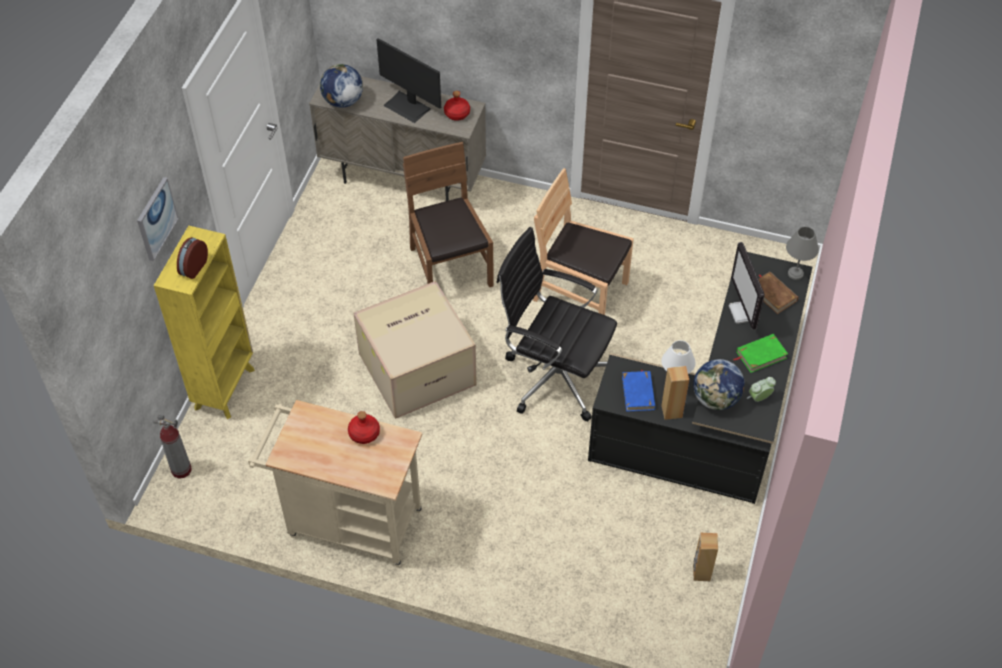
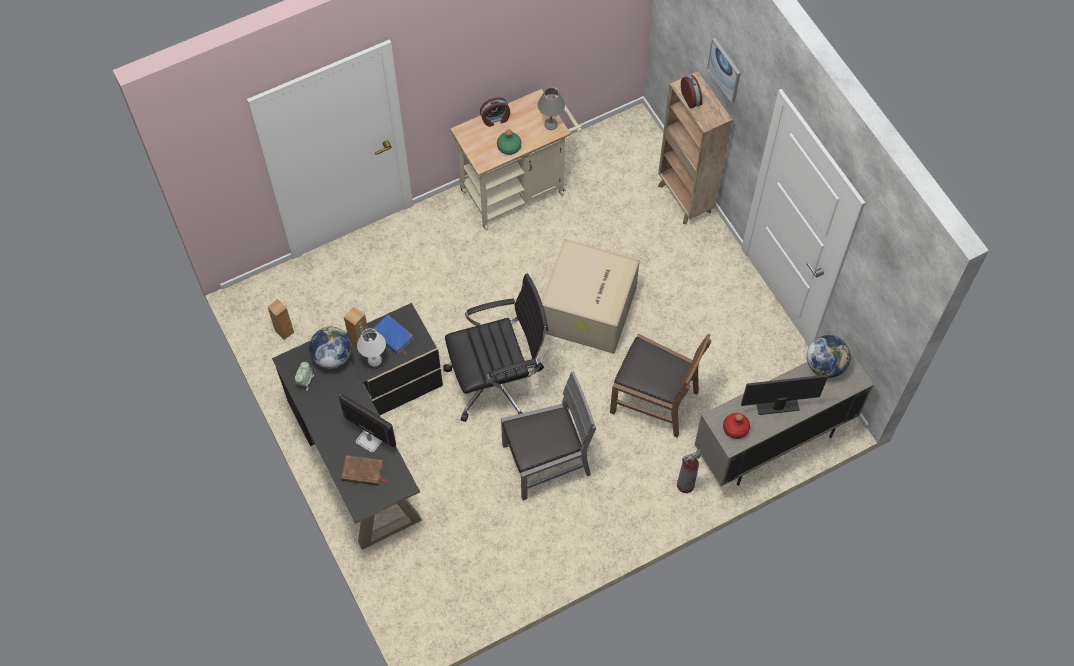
camera: 135 degrees right, 10 degrees up
fire extinguisher [153,415,191,479] -> fire extinguisher moved to [677,449,701,493]
yellow bookcase [154,226,255,419] -> brown bookcase [658,71,732,224]
red bottle [348,411,380,444] -> green bottle [497,129,521,155]
brown chair [533,168,634,315] -> grey chair [501,372,596,501]
green book [733,334,788,373] -> none
grey table lamp [786,226,819,280] -> grey table lamp moved to [538,88,565,130]
none -> alarm clock [480,97,510,127]

